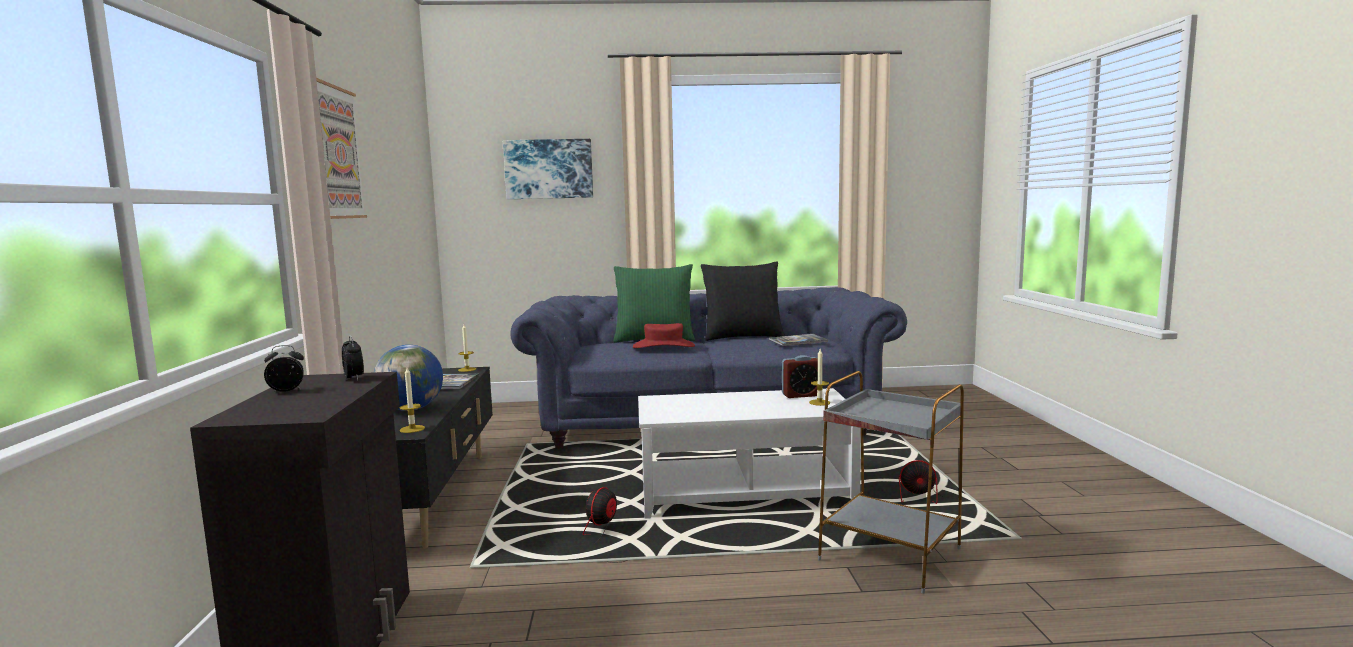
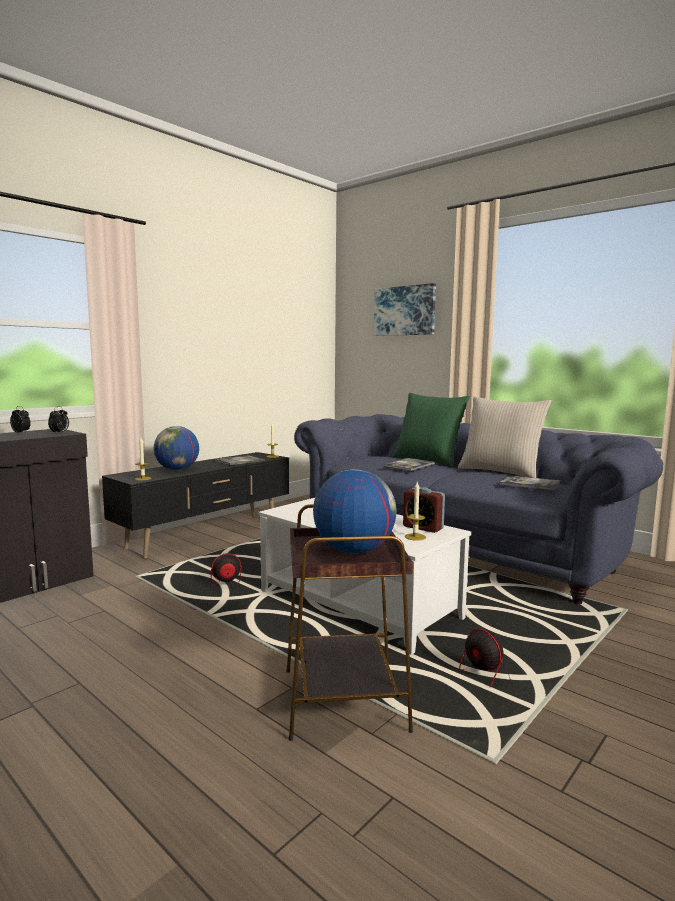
camera: 45 degrees right, 0 degrees up
picture [316,78,367,219] -> none
red hat [633,323,695,348] -> book [384,458,434,471]
black pillow [701,261,785,341] -> beige pillow [458,396,551,478]
grey side table [818,371,964,594] -> brown side table [286,504,413,741]
none -> globe [313,469,397,553]

